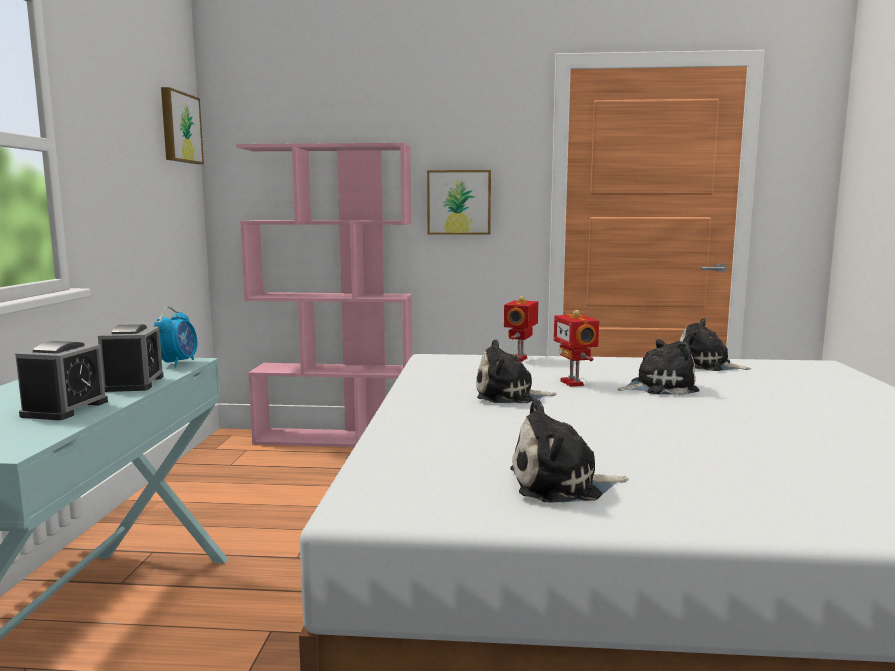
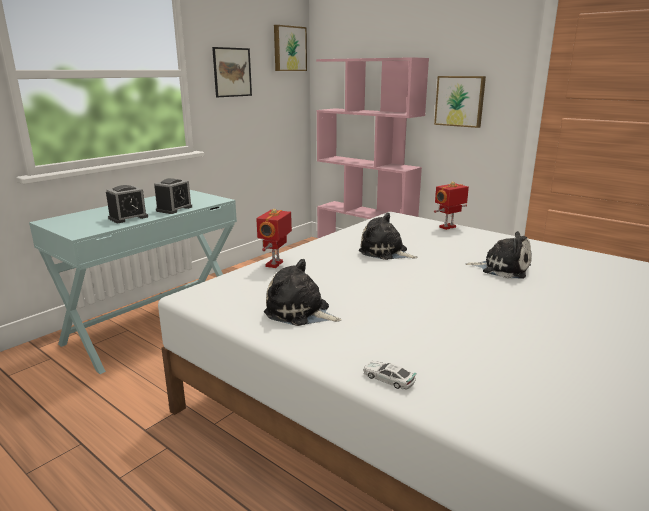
camera: 35 degrees right, 10 degrees up
alarm clock [154,306,197,368] -> none
toy robot [554,310,599,387] -> toy robot moved to [256,209,292,268]
plush toy [680,318,751,371] -> none
none -> picture [212,47,252,97]
none -> toy car [363,361,417,390]

